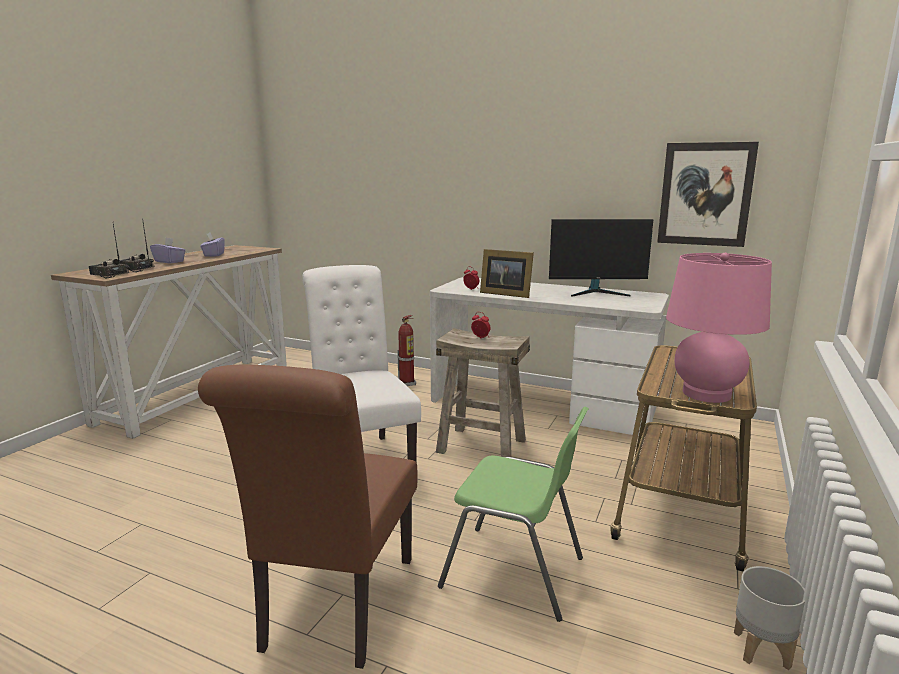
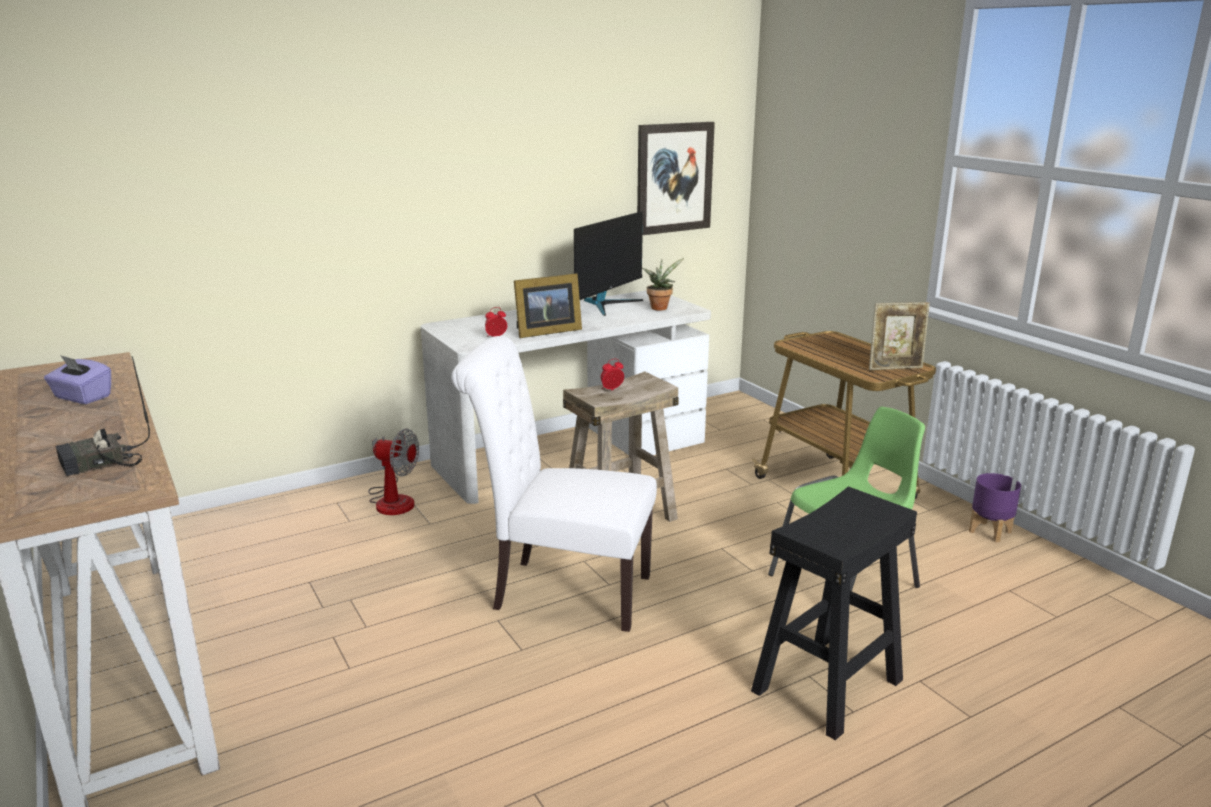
camera: 55 degrees left, 5 degrees up
radio [89,224,129,278] -> none
purple tissue box [150,238,186,263] -> none
brown chair [198,365,417,669] -> black stool [751,486,917,740]
fire extinguisher [397,315,416,386] -> fan [368,429,419,515]
pink table lamp [666,253,772,403] -> picture frame [869,302,930,370]
grey planter [734,566,805,670] -> purple planter [969,473,1021,542]
none -> potted plant [642,258,684,311]

